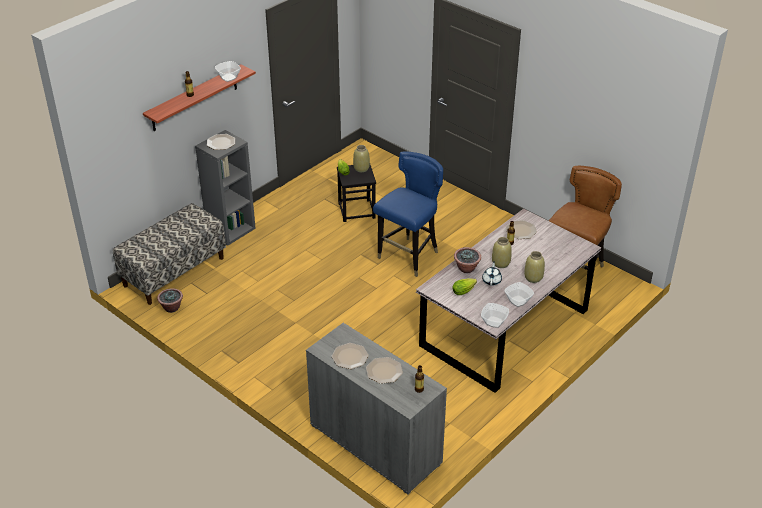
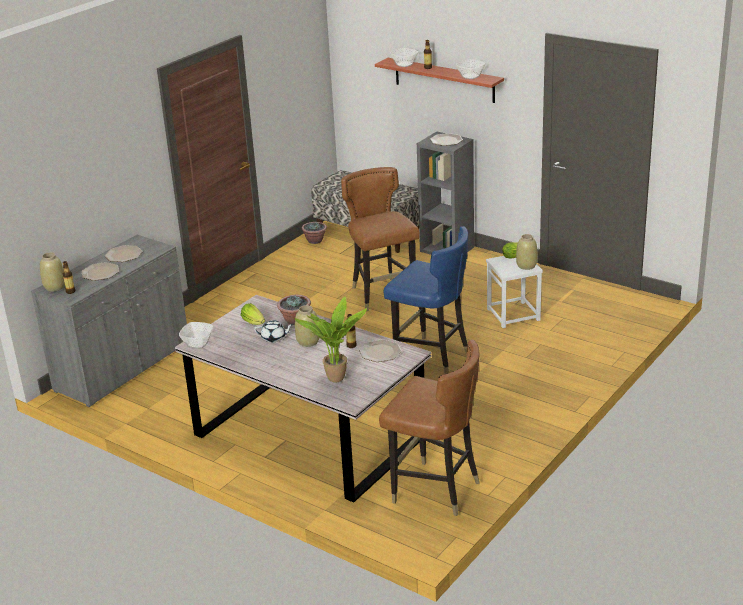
camera: 85 degrees right, 10 degrees down
black stool [337,165,376,222] -> white stool [486,256,543,328]
bowl [504,282,534,307] -> bowl moved to [390,48,419,67]
beige vase [524,251,545,283] -> beige vase moved to [40,252,65,292]
none -> potted plant [294,296,367,383]
none -> brown chair [341,167,420,311]

